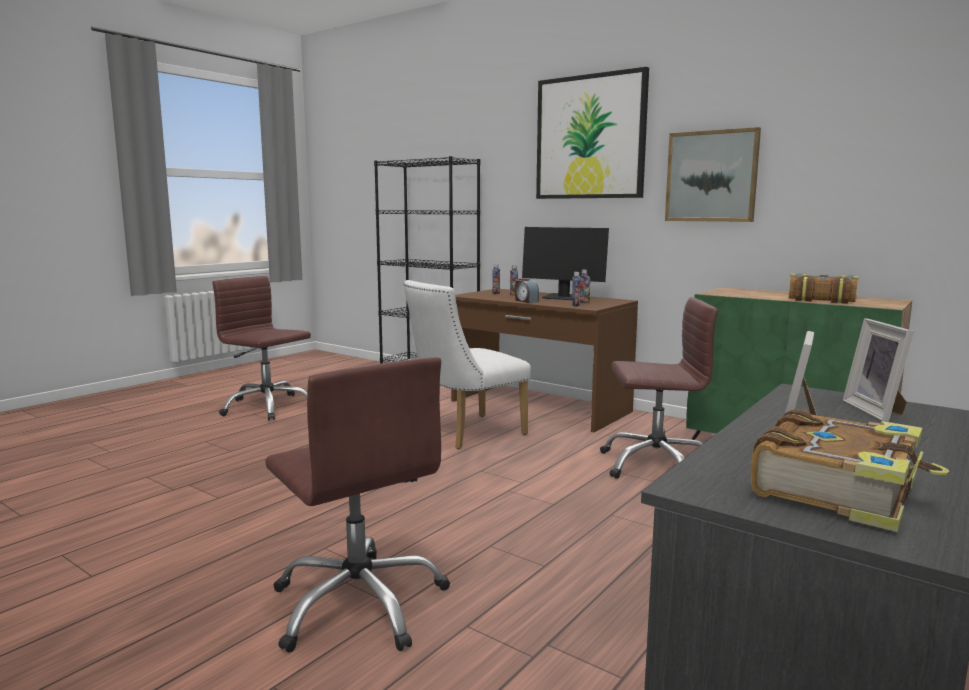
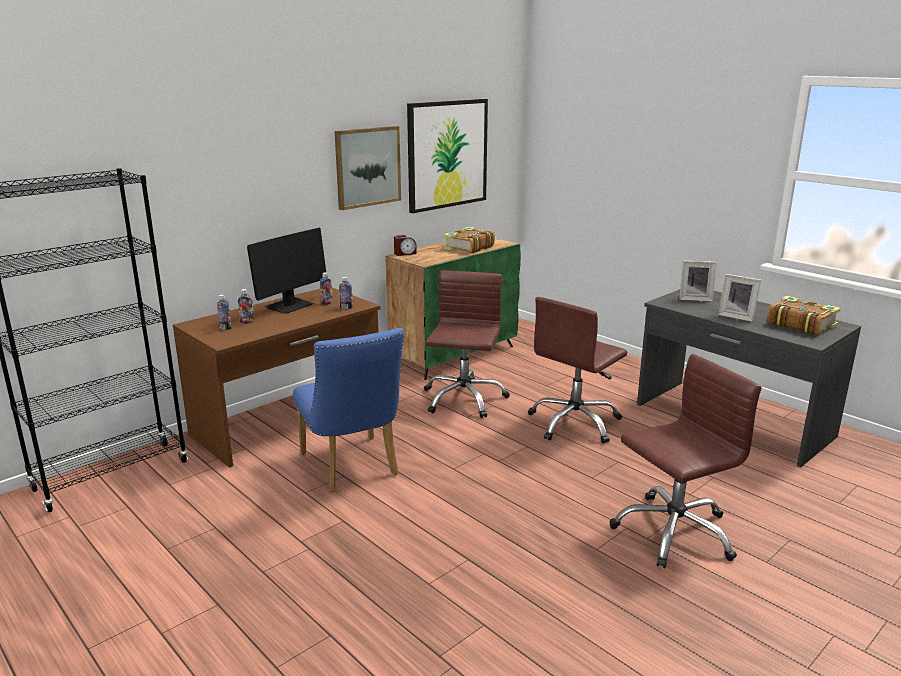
camera: 80 degrees left, 10 degrees up
brown office chair [212,276,311,420] -> brown office chair moved to [528,297,627,444]
white chair [403,280,531,449] -> blue chair [293,328,404,492]
alarm clock [515,278,539,303] -> alarm clock moved to [394,235,417,256]
picture [536,67,649,199] -> picture moved to [407,99,488,213]

